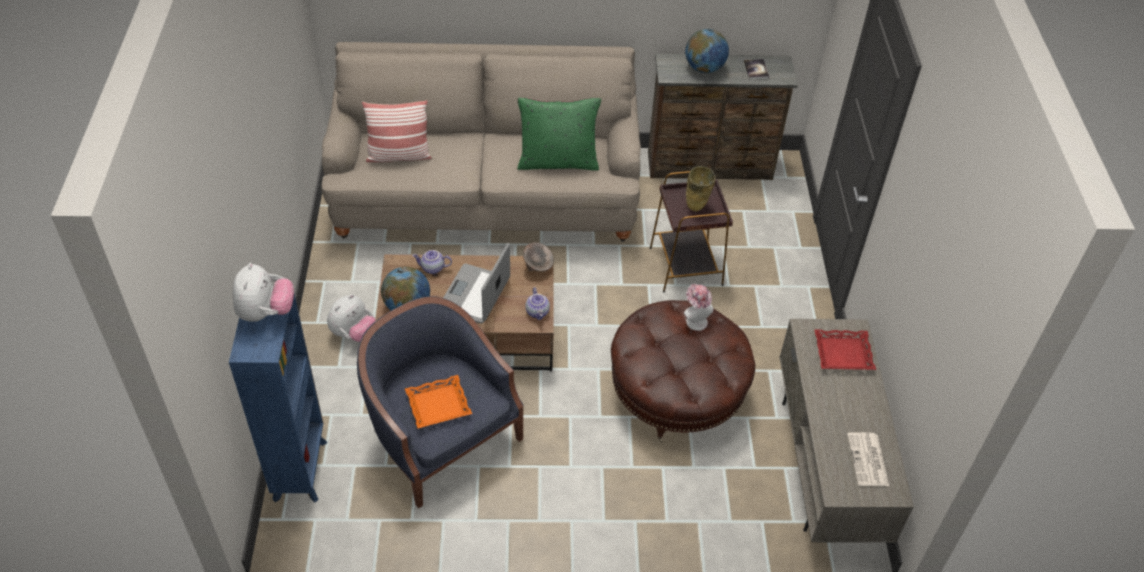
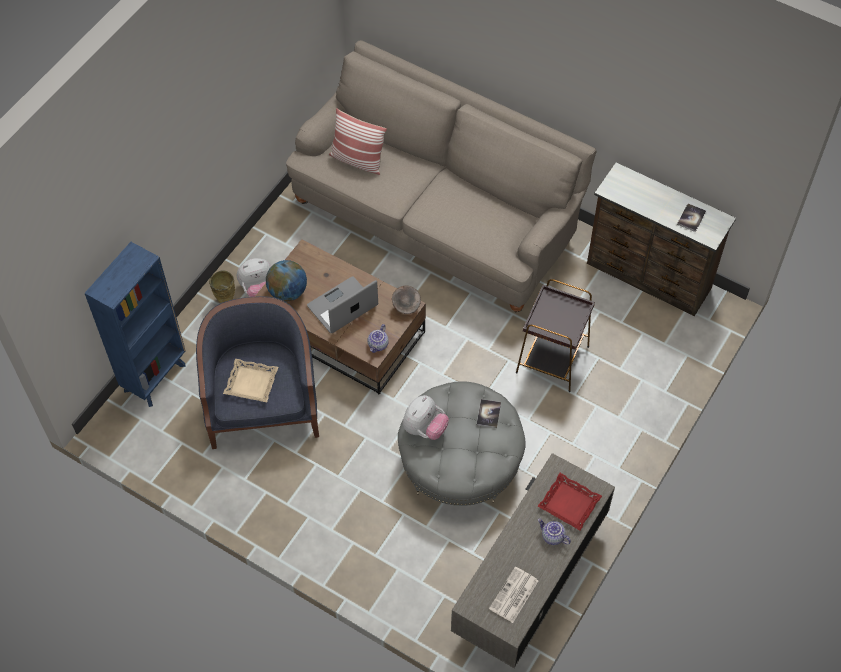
camera: 35 degrees right, 10 degrees up
plush toy [233,263,294,322] -> plush toy moved to [402,395,449,440]
orange tray [405,375,472,429] -> beige tray [223,359,278,402]
teapot [412,250,452,274] -> teapot moved to [538,518,571,545]
green pillow [517,98,601,171] -> none
brown ottoman [611,300,755,442] -> grey ottoman [398,381,526,506]
hat [684,284,714,331] -> book [477,399,501,428]
globe [685,29,729,73] -> none
beige vase [686,166,715,211] -> beige vase moved to [209,270,235,303]

